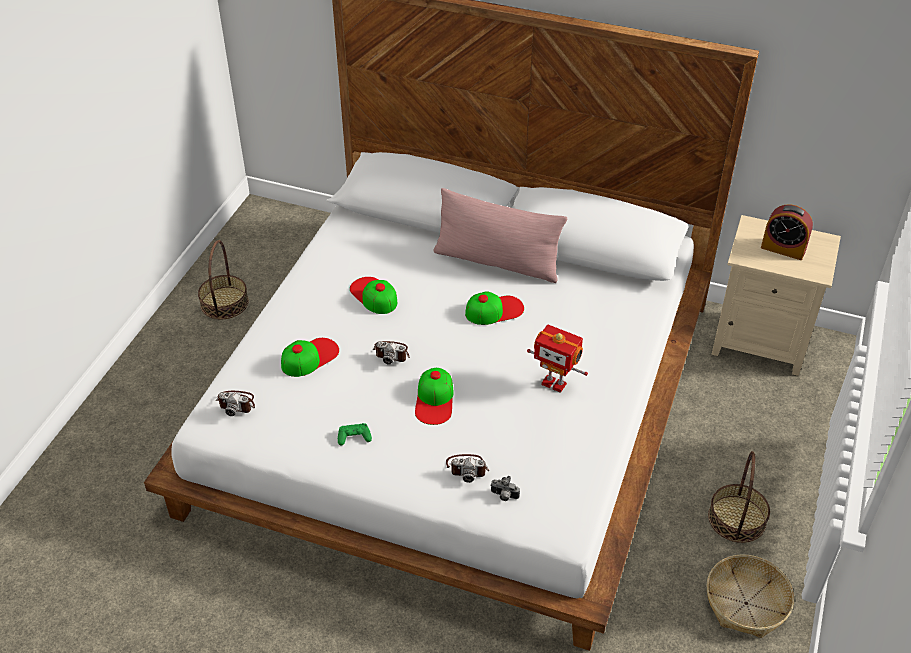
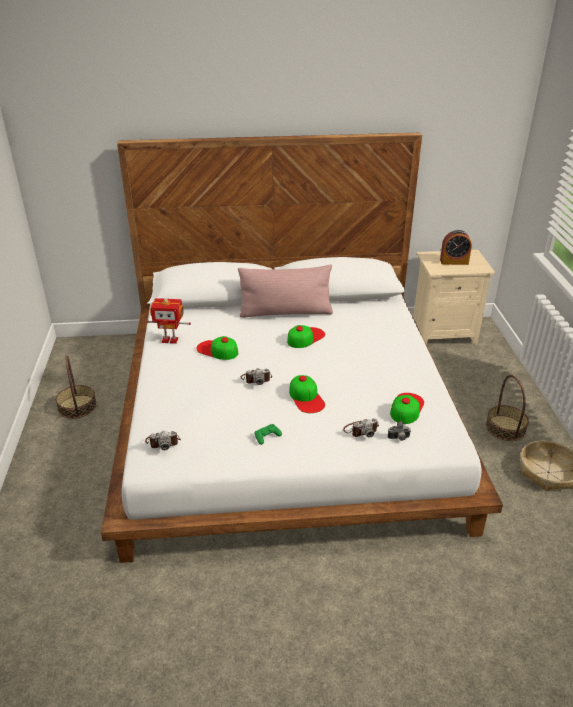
camera: 25 degrees left, 10 degrees down
cap [281,338,339,377] -> cap moved to [390,393,424,424]
toy robot [527,324,588,393] -> toy robot moved to [146,298,191,344]

